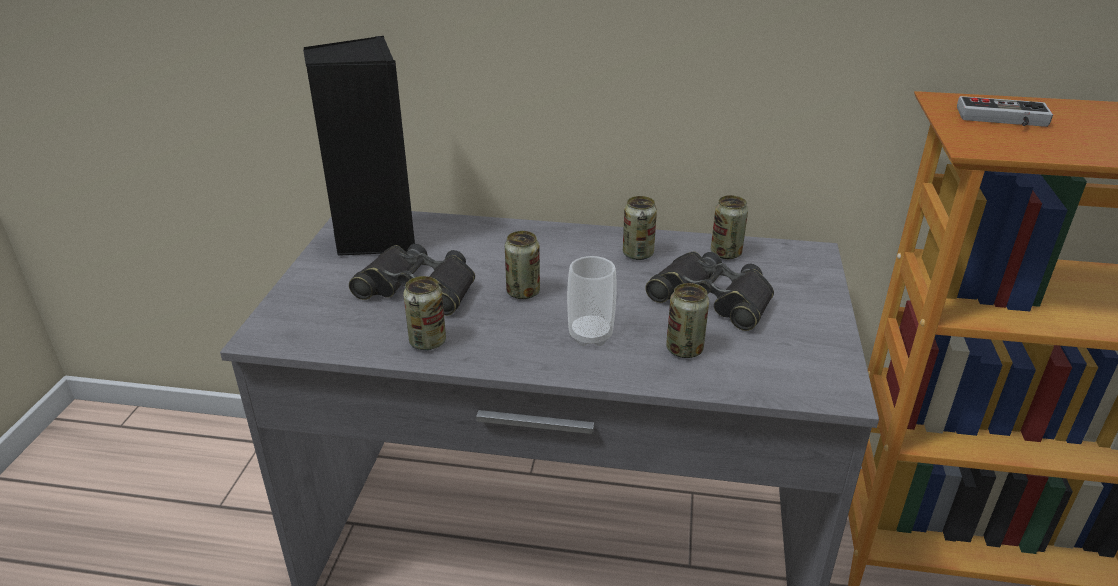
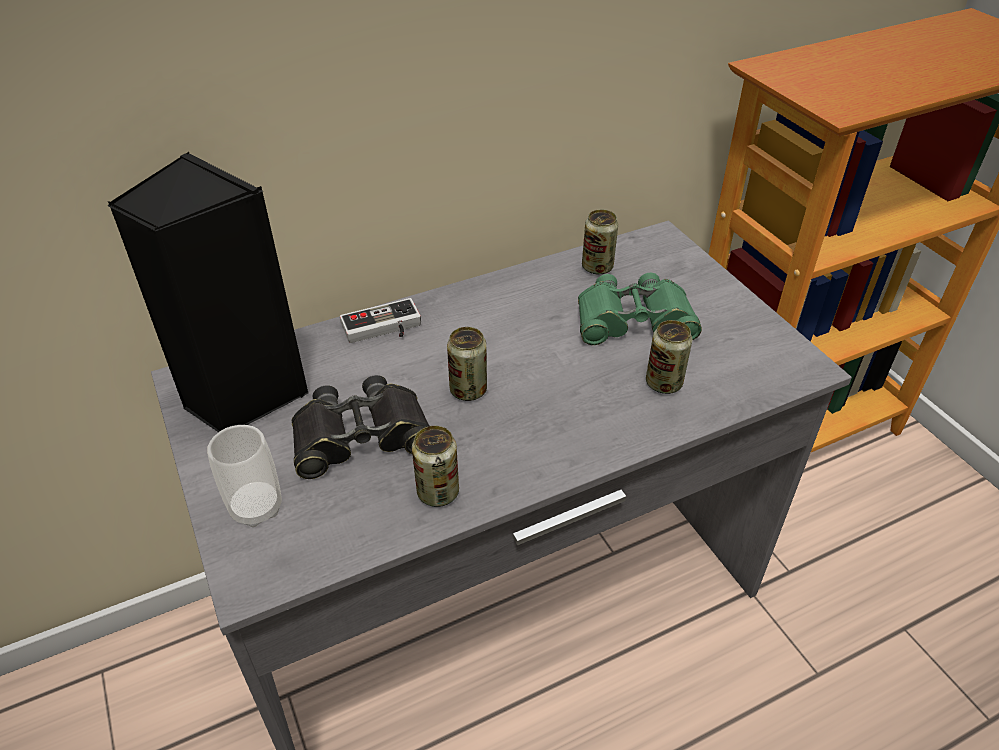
camera: 35 degrees left, 10 degrees up
cup [567,256,617,346] -> cup moved to [207,425,282,527]
can [623,196,657,260] -> none
black binoculars [645,252,774,331] -> green binoculars [578,273,702,345]
game controller [957,96,1053,127] -> game controller moved to [340,298,421,343]

